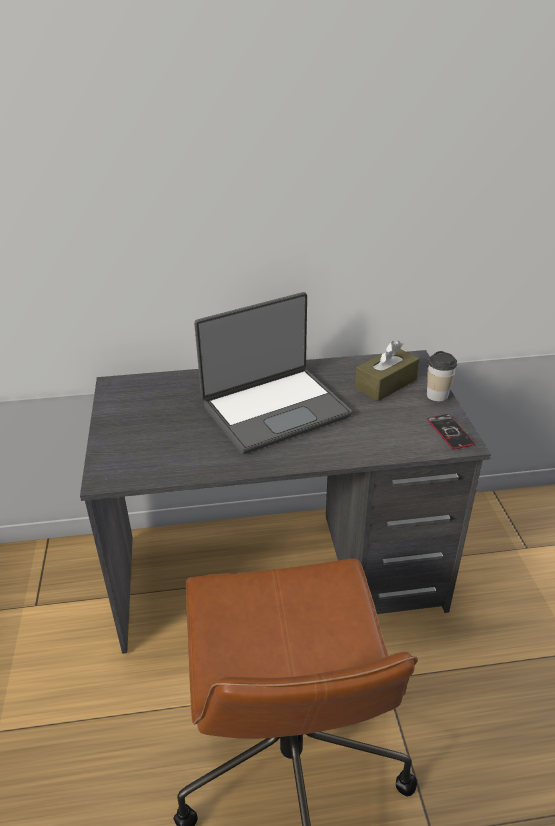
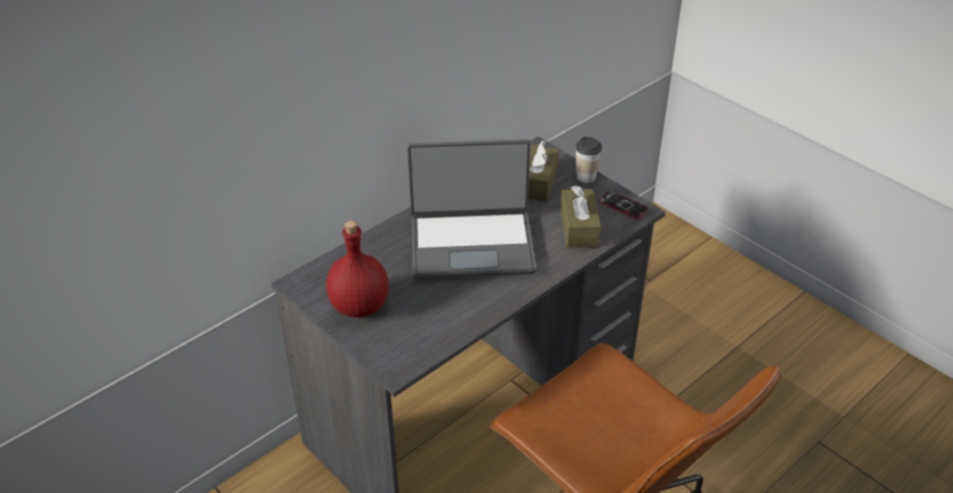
camera: 35 degrees left, 5 degrees up
laptop [194,292,352,454] -> laptop turned 60 degrees clockwise [408,139,537,279]
none -> red bottle [326,221,389,317]
none -> brown tissue box [560,186,601,248]

